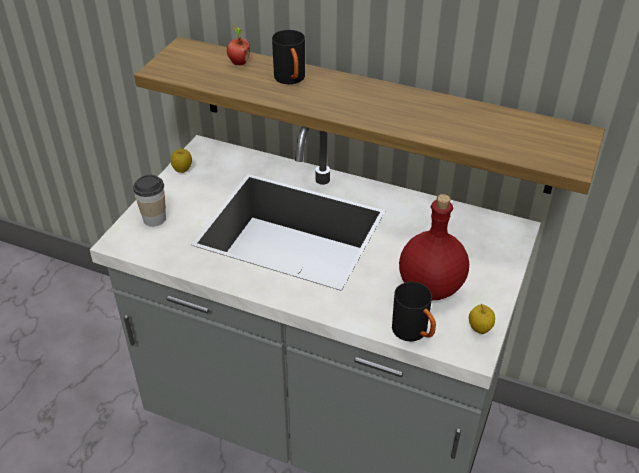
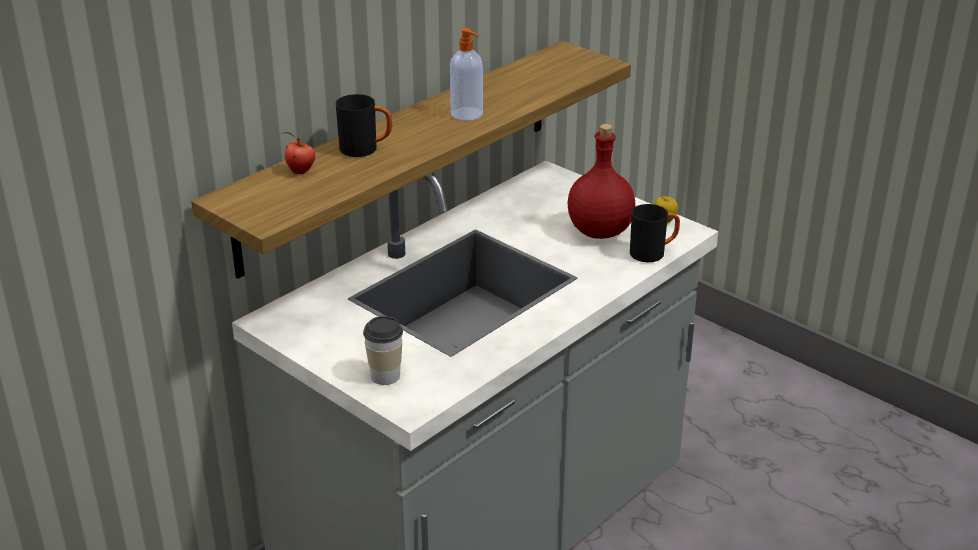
camera: 70 degrees left, 10 degrees down
apple [171,149,192,173] -> none
none -> soap dispenser [450,28,483,121]

